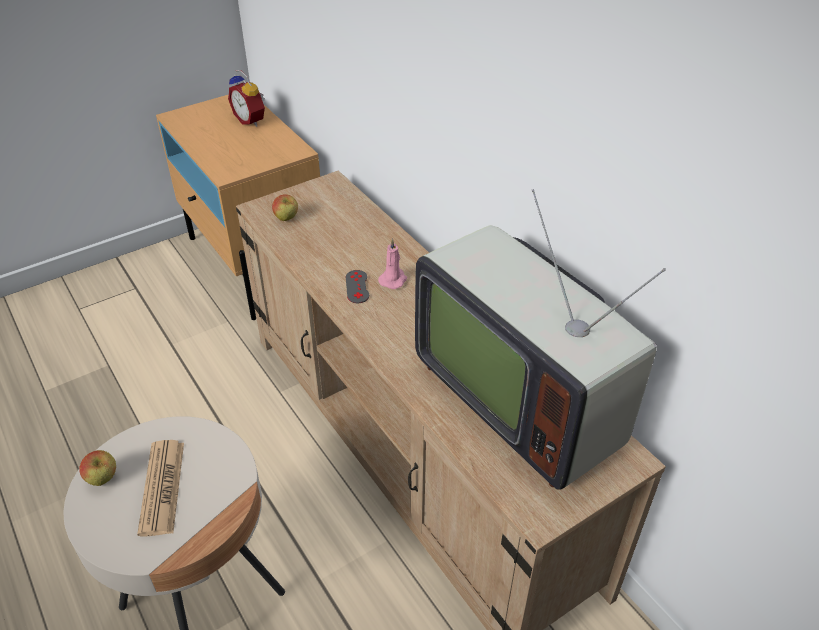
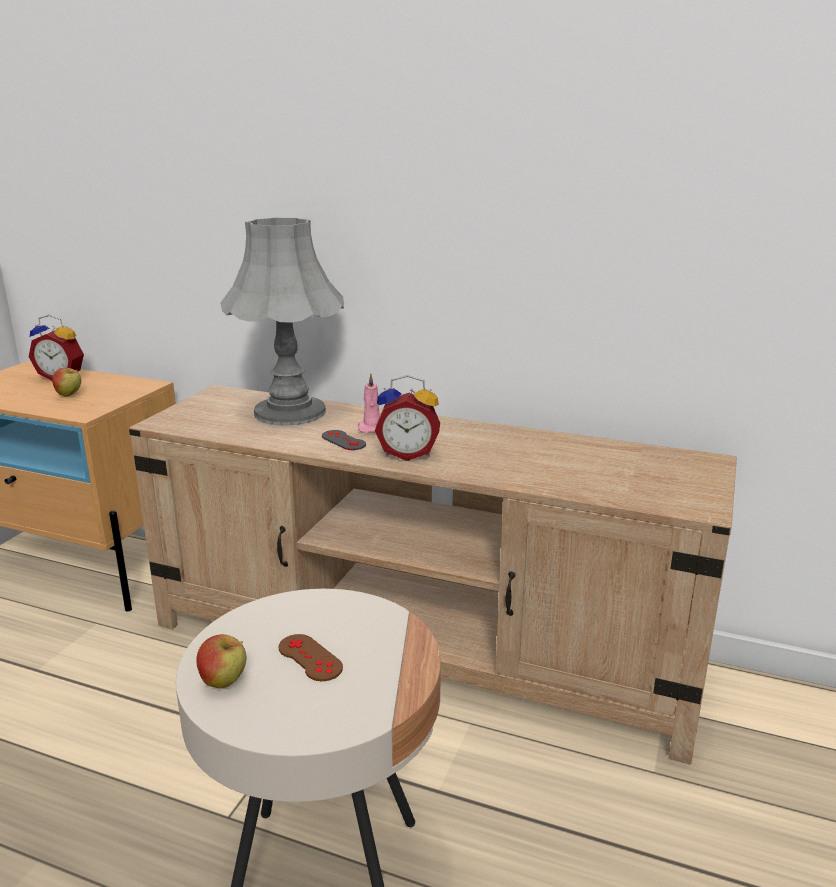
camera: 35 degrees left, 20 degrees down
newspaper [137,440,184,536] -> brown game controller [279,634,343,681]
apple [272,194,298,221] -> apple moved to [52,368,81,397]
television [415,189,666,490] -> none
none -> grey table lamp [220,218,344,425]
none -> alarm clock [375,375,440,461]

